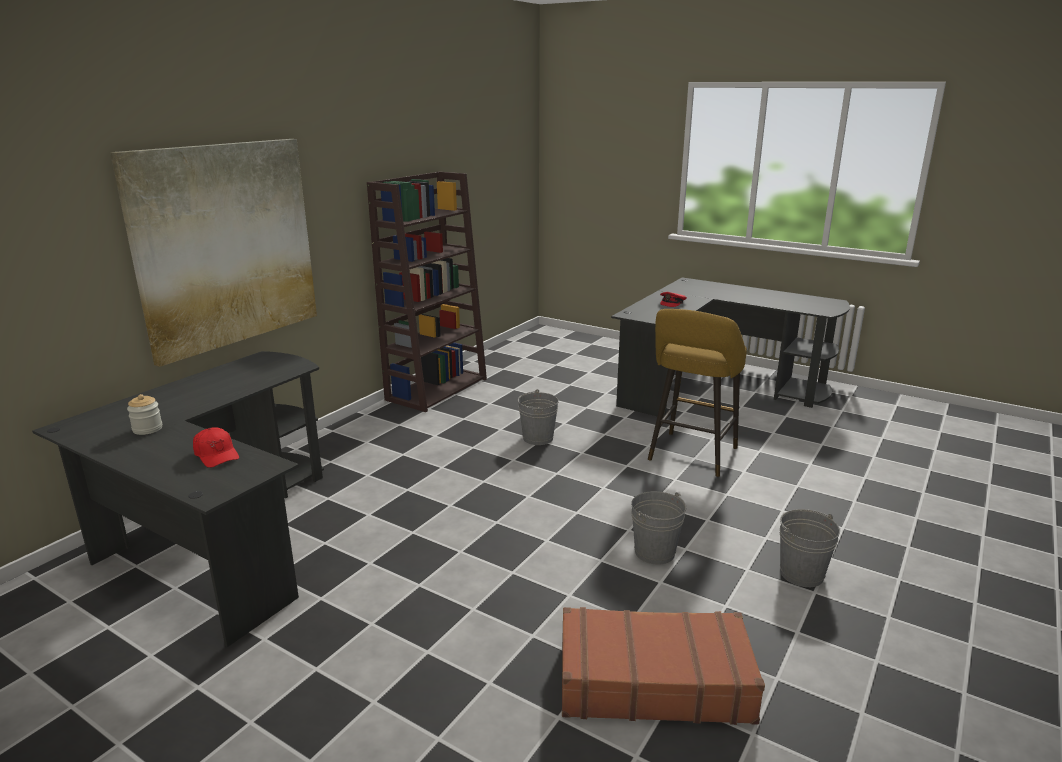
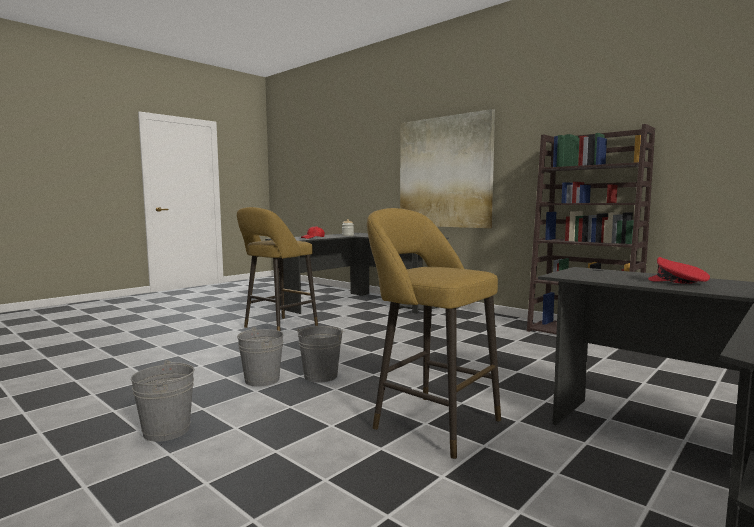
camera: 100 degrees right, 15 degrees down
grey bucket [518,389,559,445] -> grey bucket moved to [296,326,345,382]
brown suitcase [562,607,765,725] -> none
none -> yellow stool [237,207,318,331]

